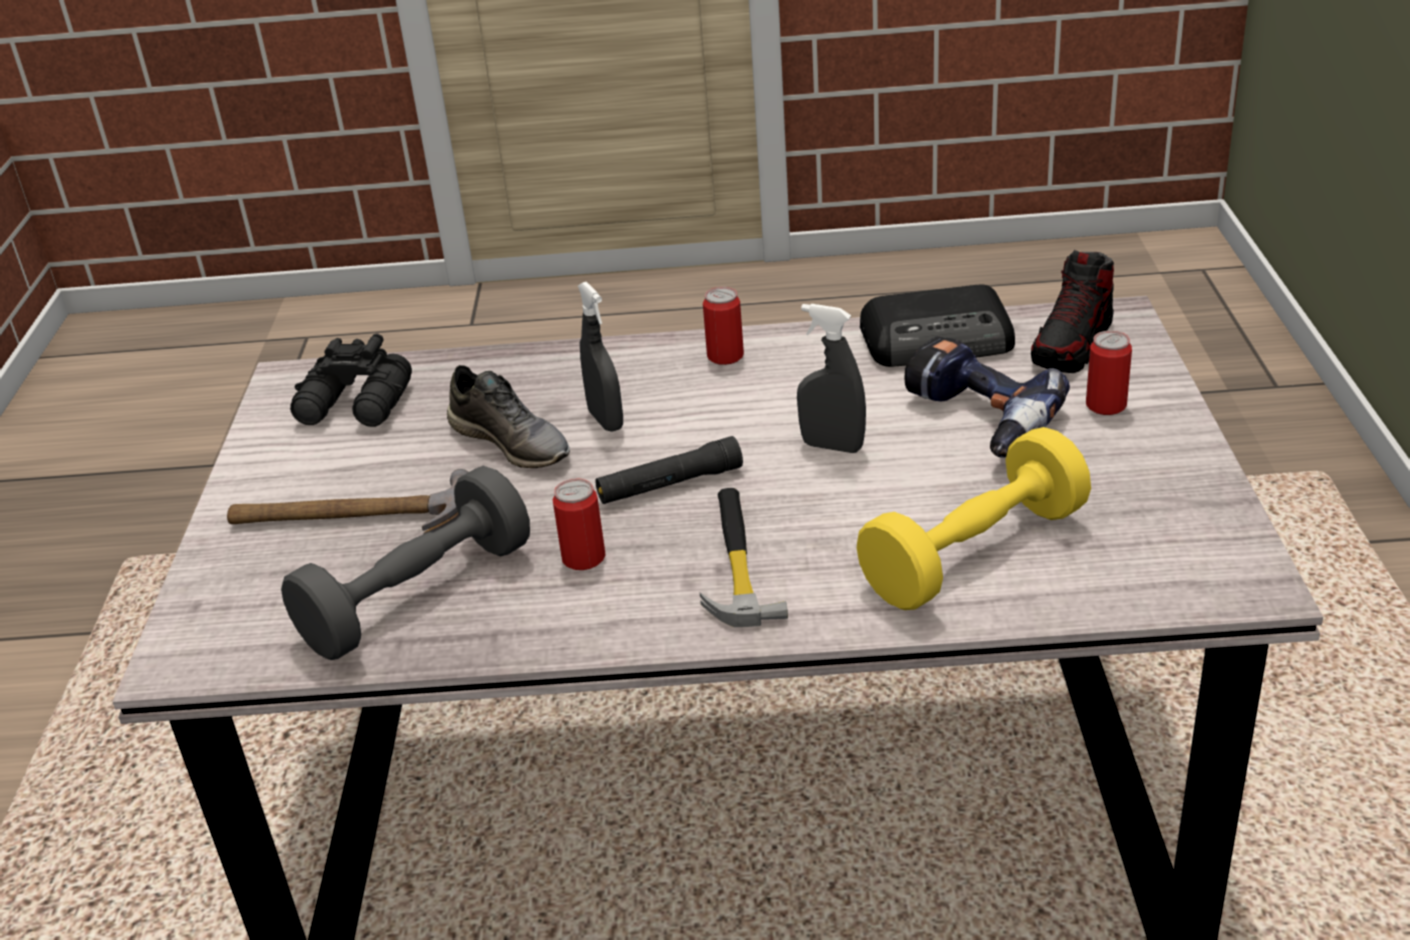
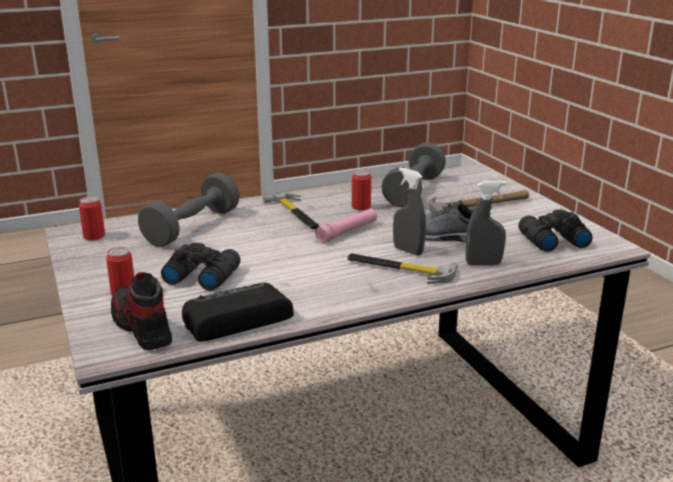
camera: 155 degrees right, 10 degrees down
black flashlight [595,436,743,504] -> pink flashlight [315,209,377,243]
can [703,287,744,365] -> can moved to [79,196,105,241]
grey spray bottle [797,304,866,453] -> grey spray bottle moved to [465,180,506,266]
yellow dumbbell [857,427,1091,610] -> grey dumbbell [138,173,239,247]
power drill [905,336,1070,458] -> black binoculars [161,243,241,291]
shoe [1031,250,1114,373] -> shoe turned 45 degrees counterclockwise [111,272,172,350]
none -> hammer [348,253,458,284]

